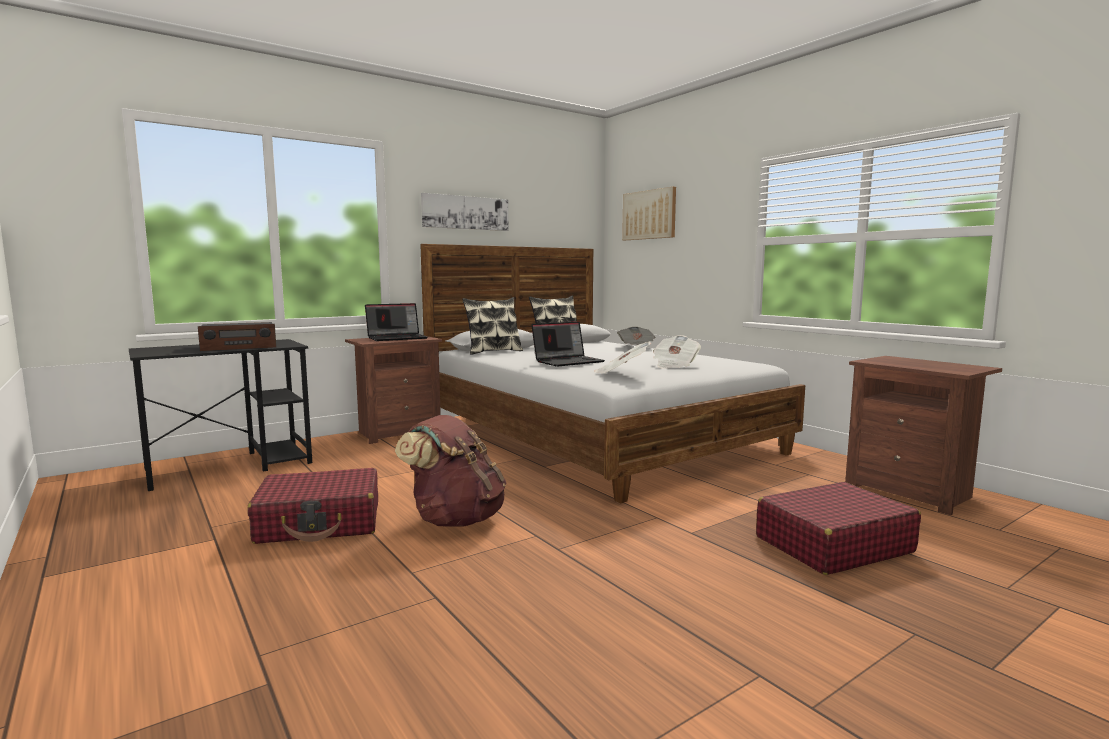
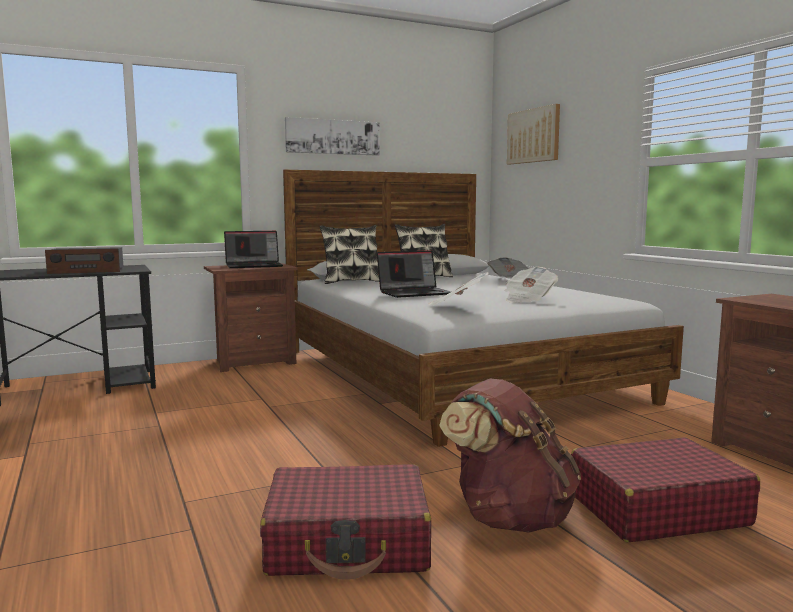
camera: 10 degrees right, 0 degrees up
red suitcase [248,468,378,544] -> red suitcase moved to [260,464,431,580]
brown backpack [395,415,507,527] -> brown backpack moved to [439,379,581,533]

